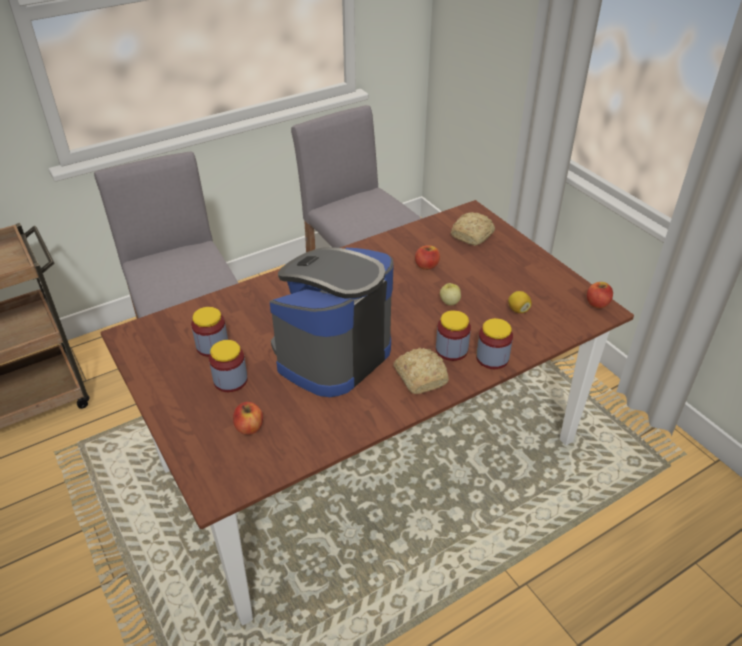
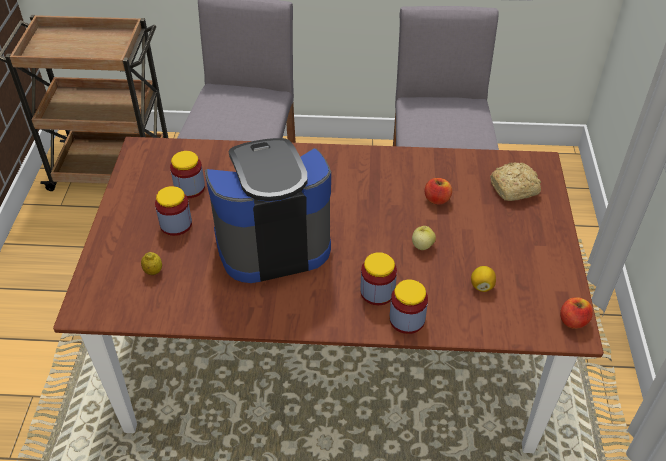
camera: 35 degrees right, 5 degrees up
apple [233,402,263,435] -> lemon [141,252,162,275]
bread [393,348,449,394] -> none

